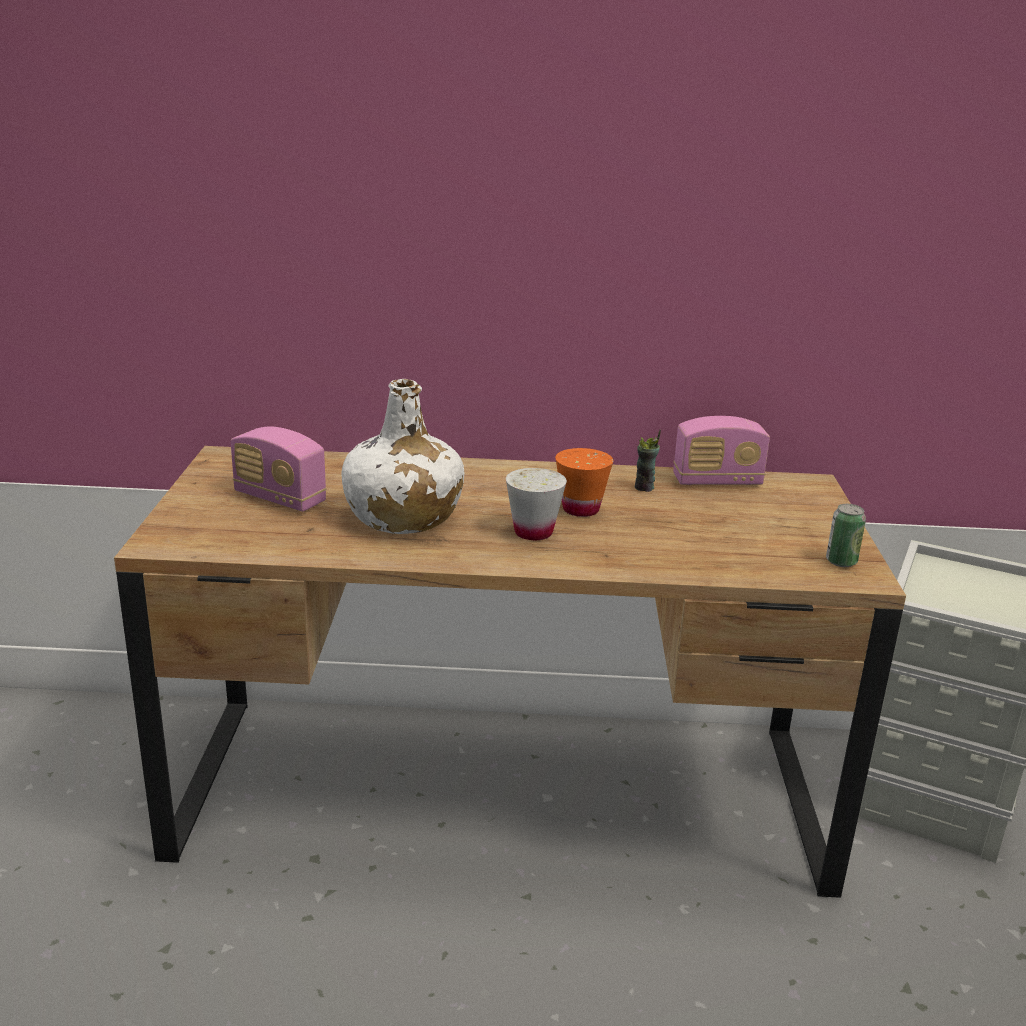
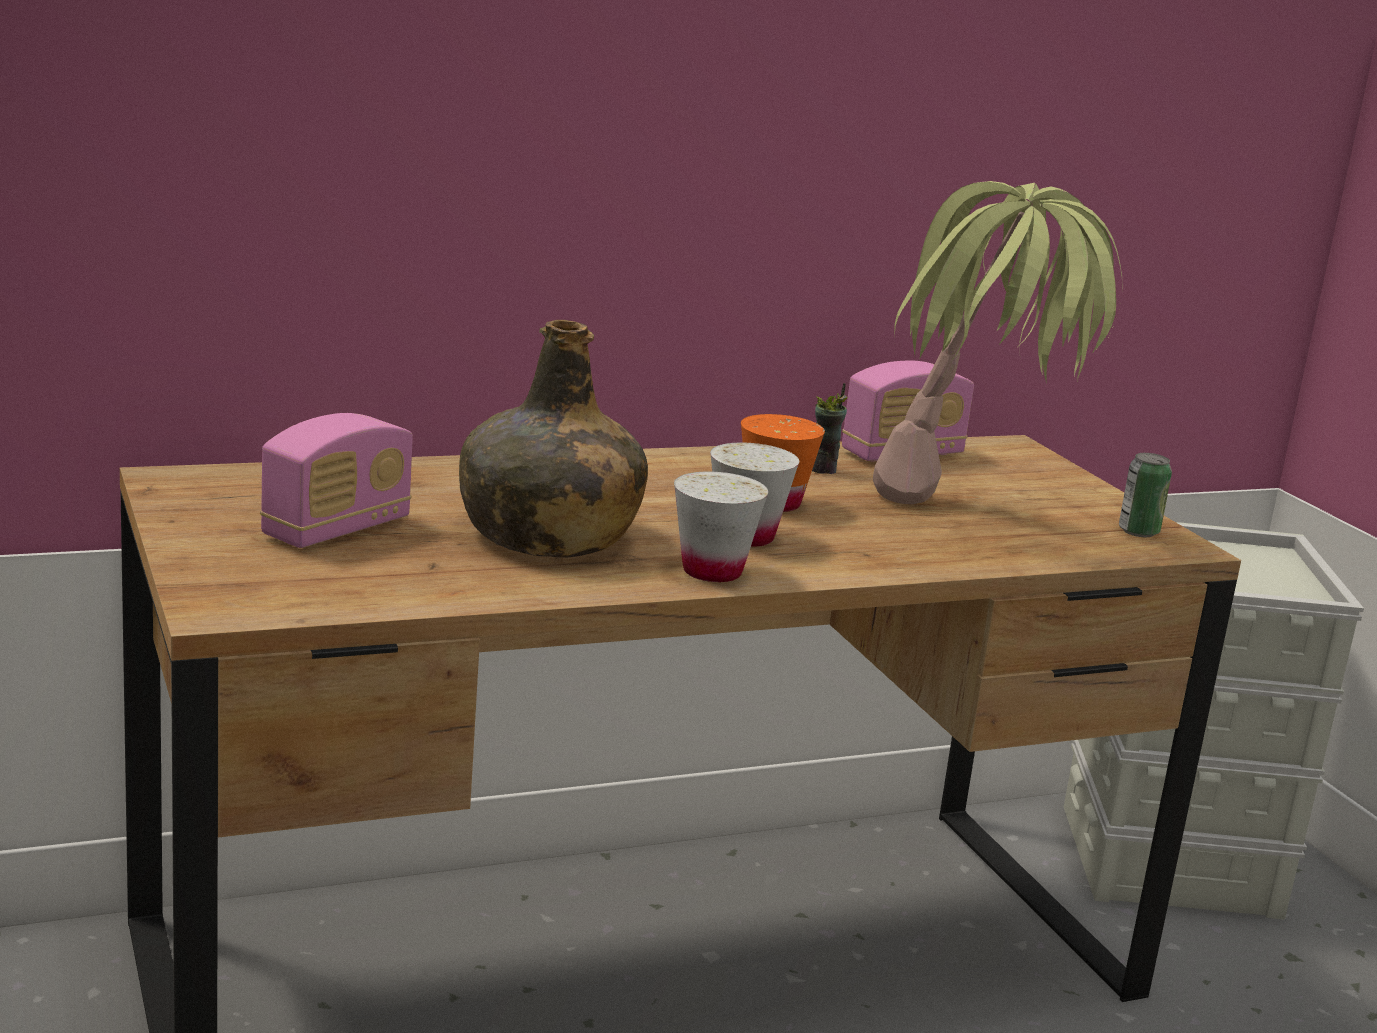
camera: 25 degrees left, 5 degrees down
radio [230,426,327,512] -> radio turned 60 degrees counterclockwise [260,413,413,548]
white bottle [342,379,464,534] -> green bottle [459,320,648,558]
none -> white cup [674,472,768,582]
none -> potted plant [873,181,1122,504]

